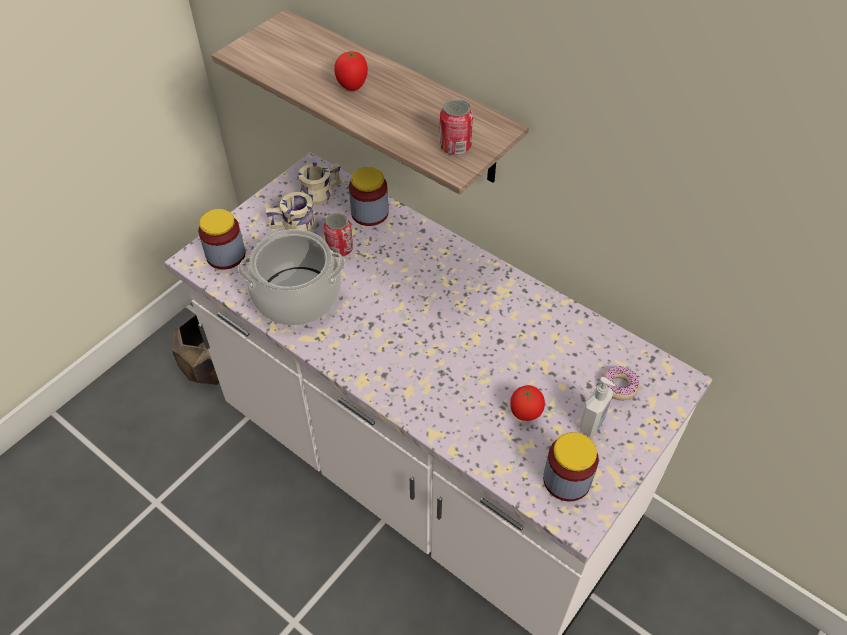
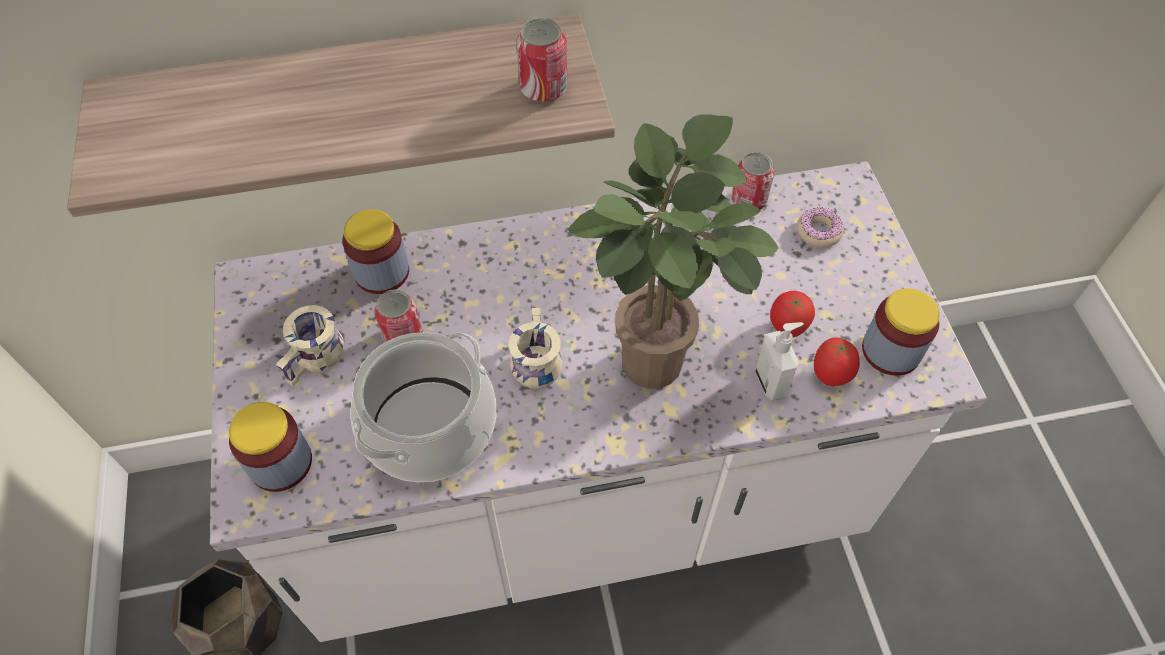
camera: 50 degrees left, 5 degrees up
beige mug [298,163,341,205] -> beige mug moved to [509,308,562,389]
tomato [334,51,368,91] -> tomato moved to [814,337,860,386]
soap dispenser [580,377,616,437] -> soap dispenser moved to [755,322,804,401]
none -> potted plant [568,114,778,389]
none -> can [732,152,774,210]

